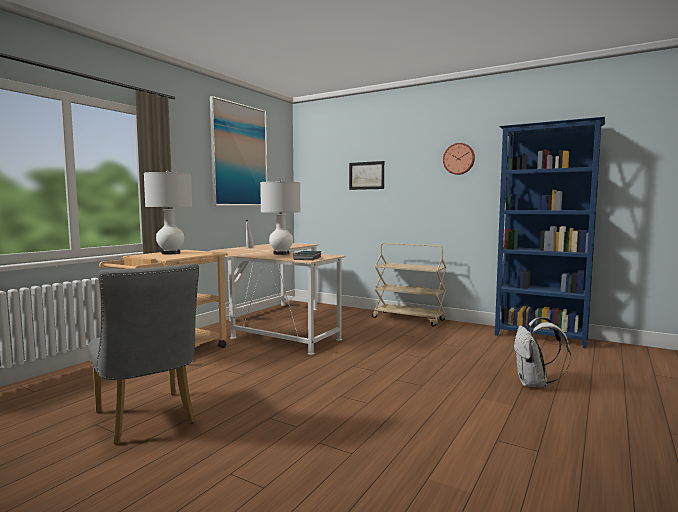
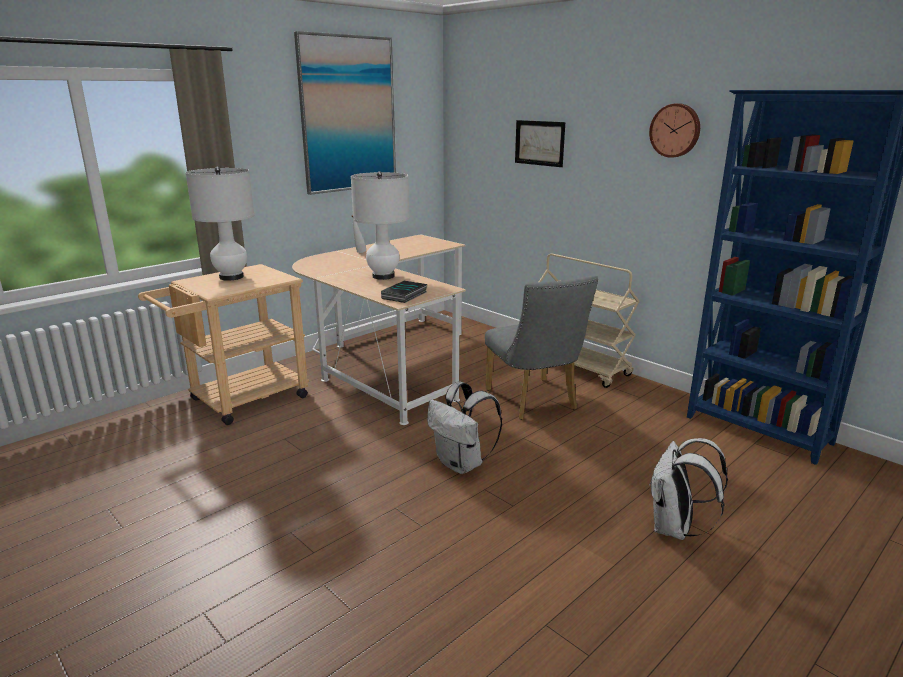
camera: 15 degrees right, 15 degrees up
grey chair [88,263,199,445] -> grey chair moved to [485,275,598,420]
none -> white backpack [427,382,502,474]

